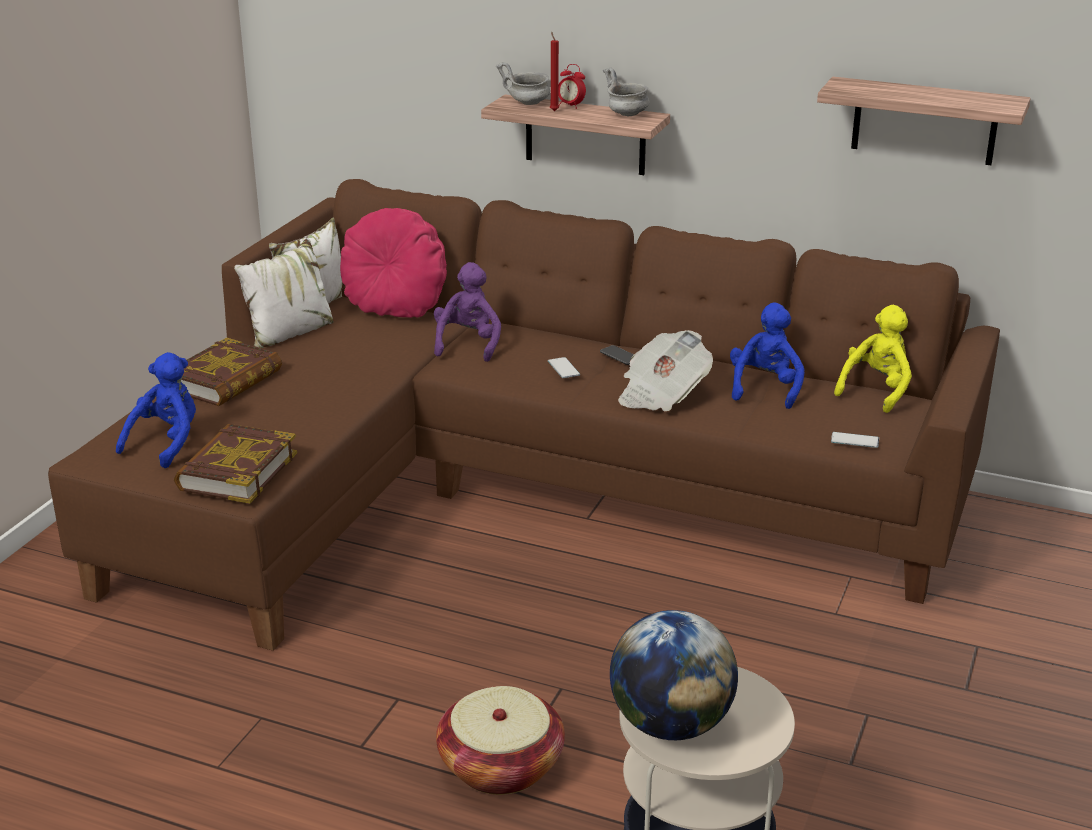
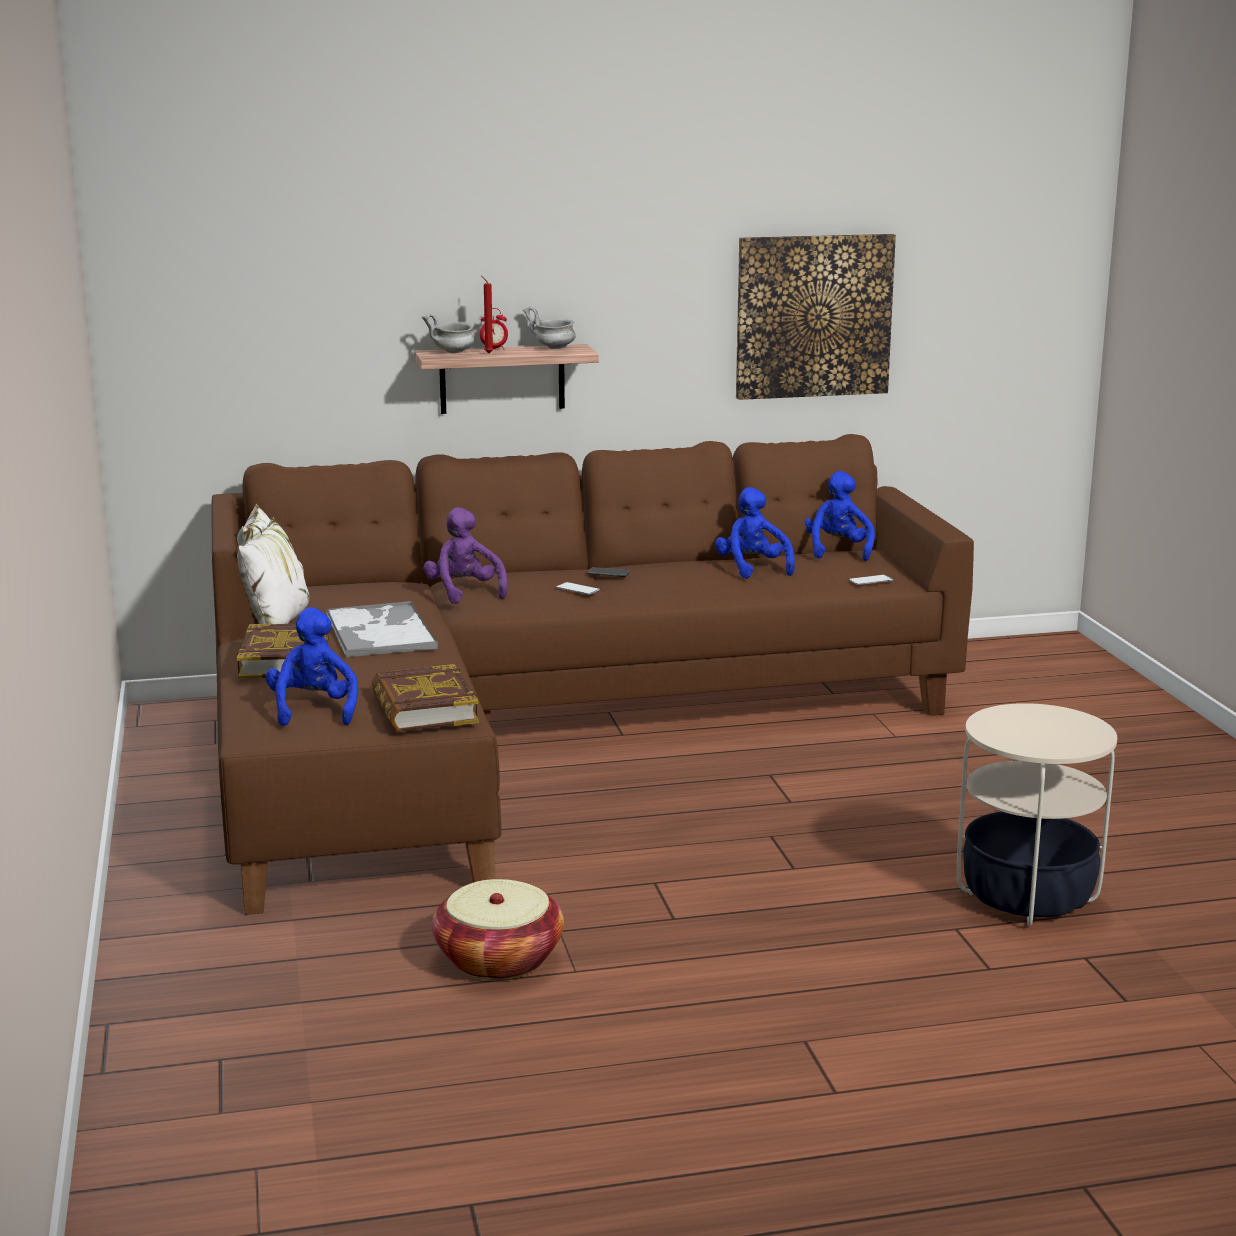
camera: 35 degrees left, 10 degrees down
pink pillow [340,208,447,318] -> none
basket [436,686,565,795] -> basket moved to [432,879,564,980]
globe [610,610,738,740] -> none
newspaper [618,330,713,412] -> none
shelf [817,77,1031,165] -> picture [736,234,896,400]
yellow plush toy [834,305,912,413] -> blue plush toy [805,471,875,561]
none -> tray [326,601,438,657]

